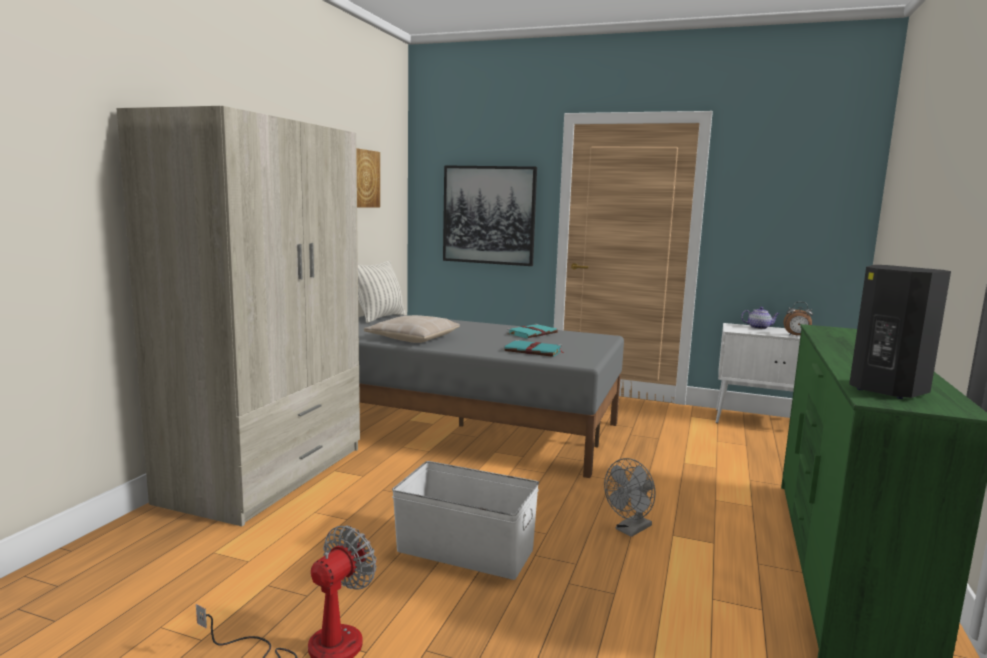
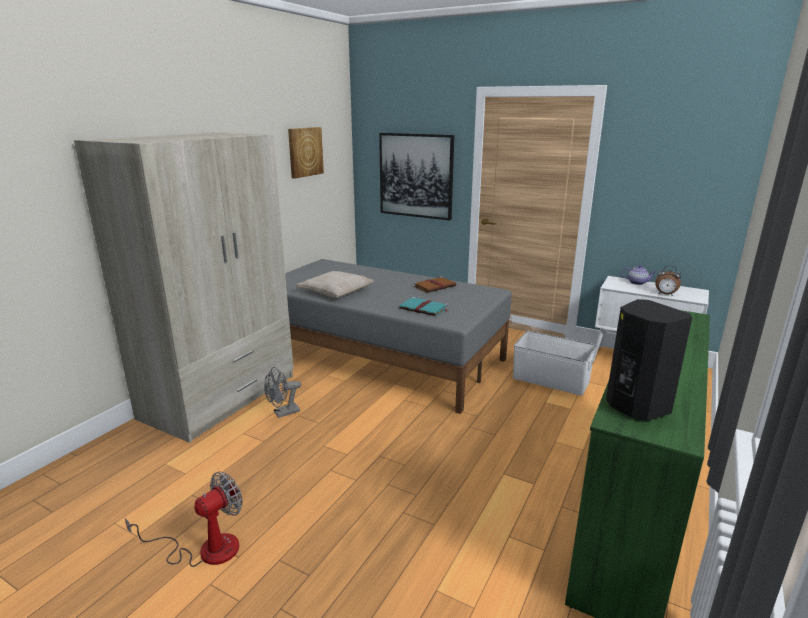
camera: 10 degrees right, 10 degrees up
pillow [358,260,405,323] -> none
white storage box [392,461,539,580] -> white storage box moved to [513,331,596,396]
turquoise book [507,324,558,338] -> brown book [413,276,456,293]
grey fan [604,458,656,537] -> grey fan moved to [264,367,301,418]

